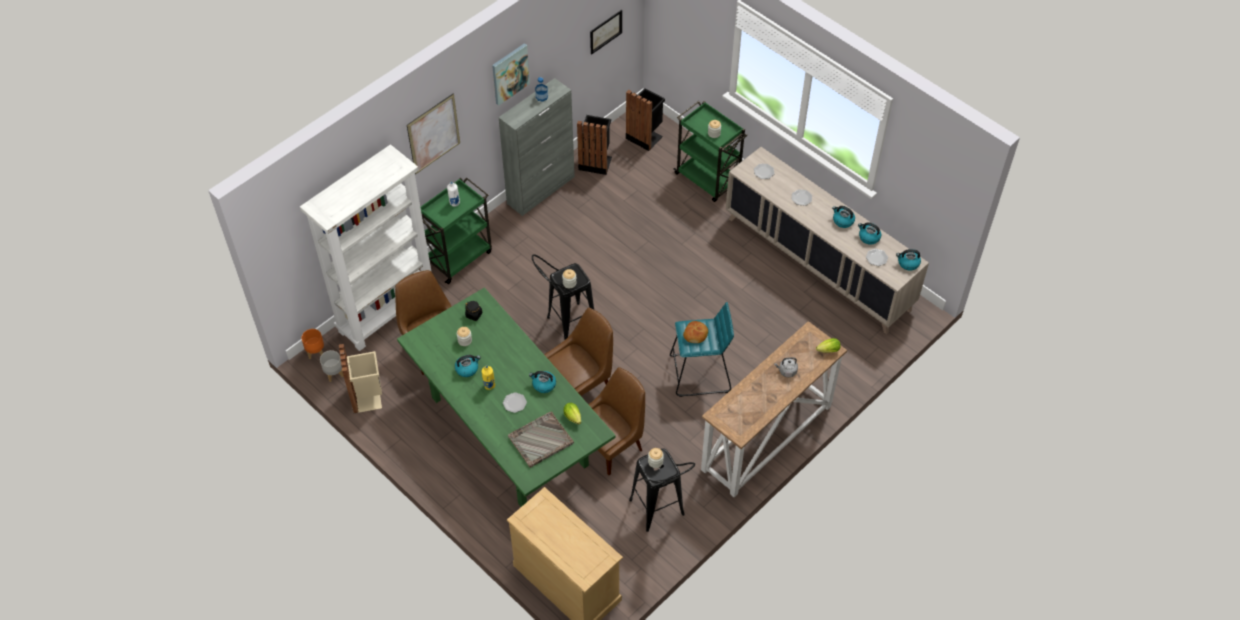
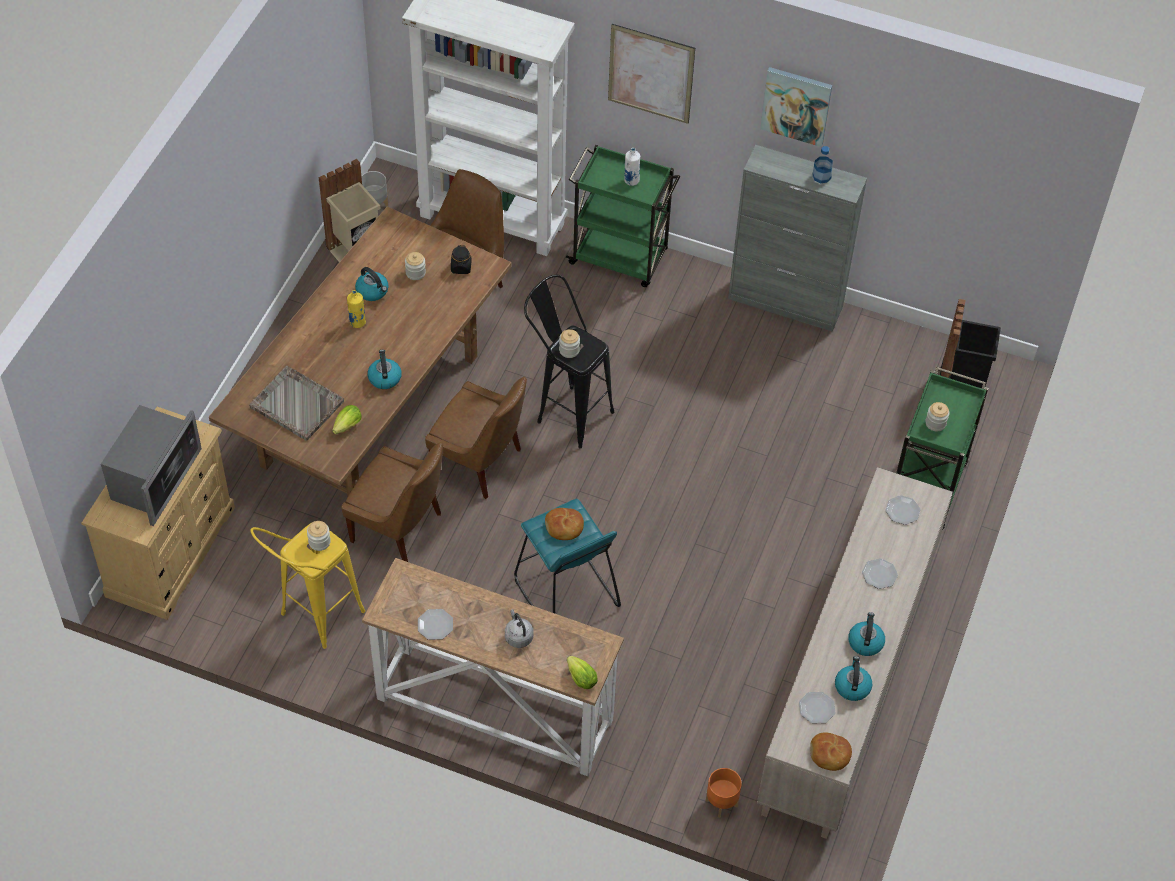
camera: 65 degrees right, 0 degrees up
orange planter [301,329,324,359] -> orange planter moved to [706,768,742,818]
green dining table [397,288,616,507] -> brown dining table [209,207,512,497]
plate [503,392,527,413] -> plate moved to [418,609,453,640]
black trash can [577,115,612,175] -> none
picture [590,10,622,55] -> none
black stool [629,449,695,532] -> yellow stool [250,523,365,649]
kettle [896,249,921,271] -> bread [810,732,852,771]
none -> microwave [101,405,202,526]

